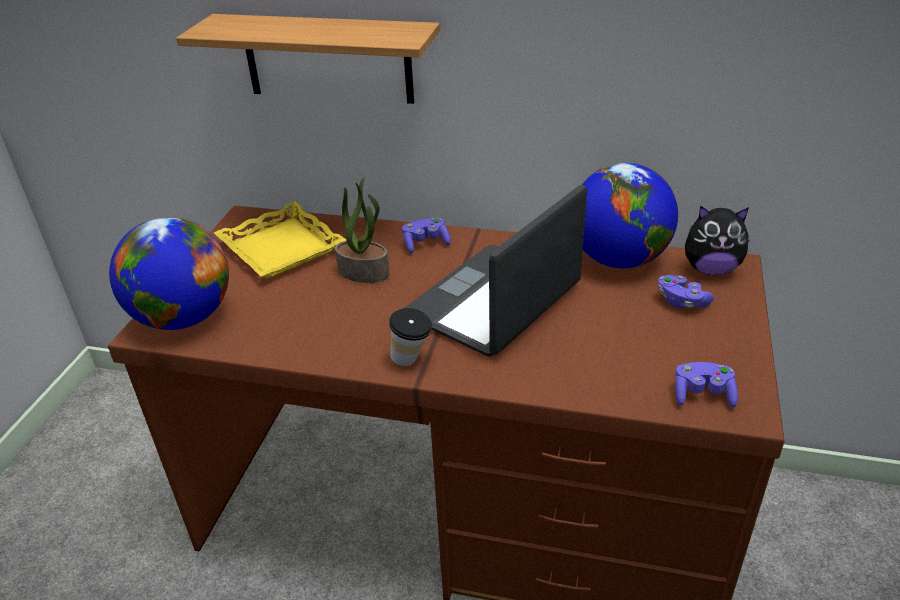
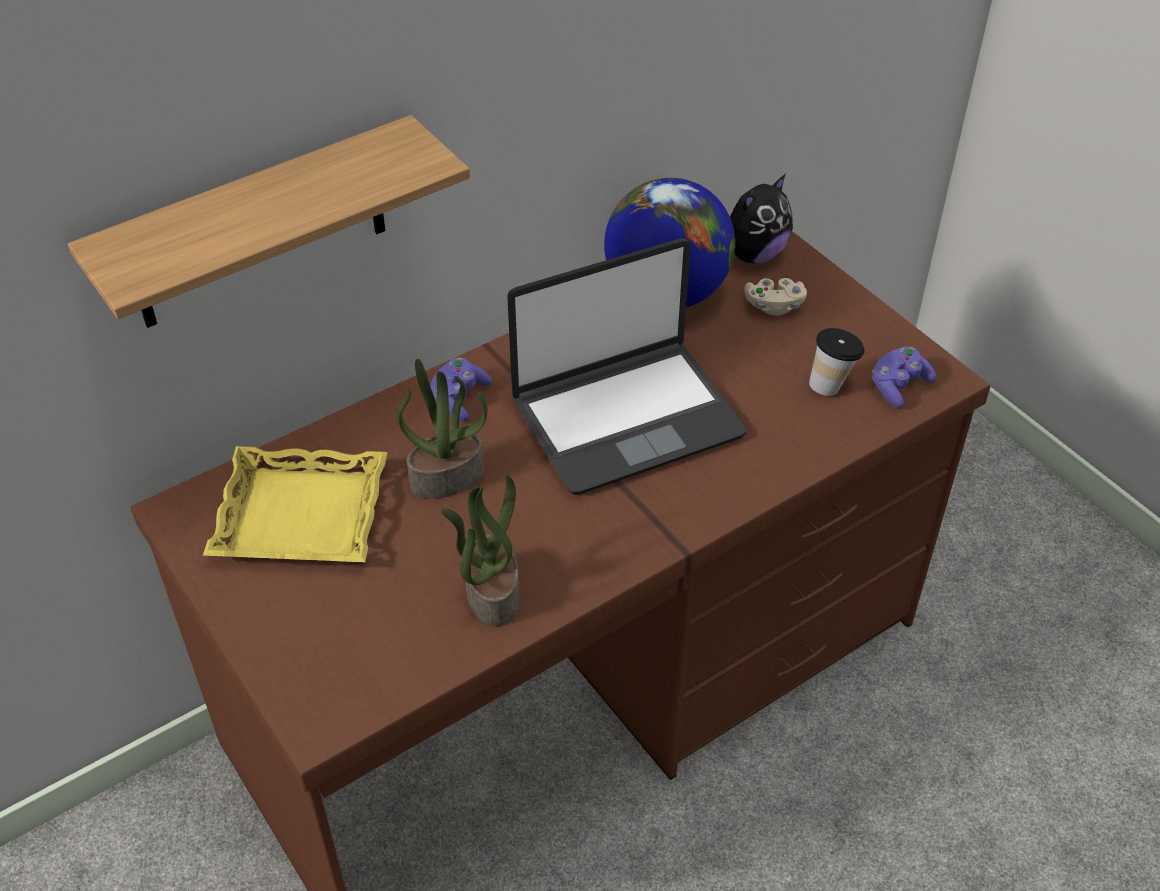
camera: 50 degrees left, 10 degrees up
globe [109,217,229,330] -> none
cup [389,308,432,366] -> cup moved to [809,328,865,396]
laptop [405,185,587,357] -> laptop turned 105 degrees counterclockwise [507,239,746,495]
purple game controller [658,275,714,309] -> beige game controller [744,278,807,316]
none -> potted plant [441,474,520,626]

